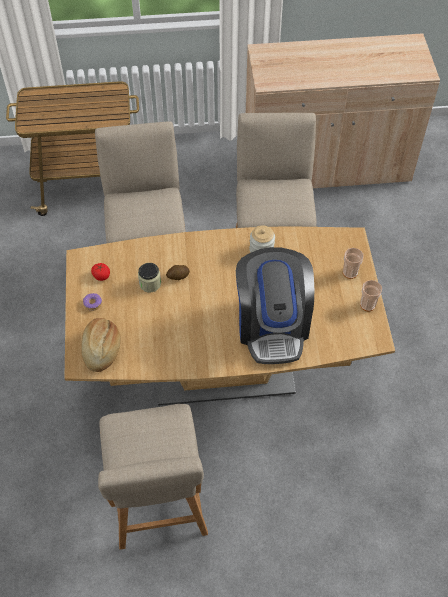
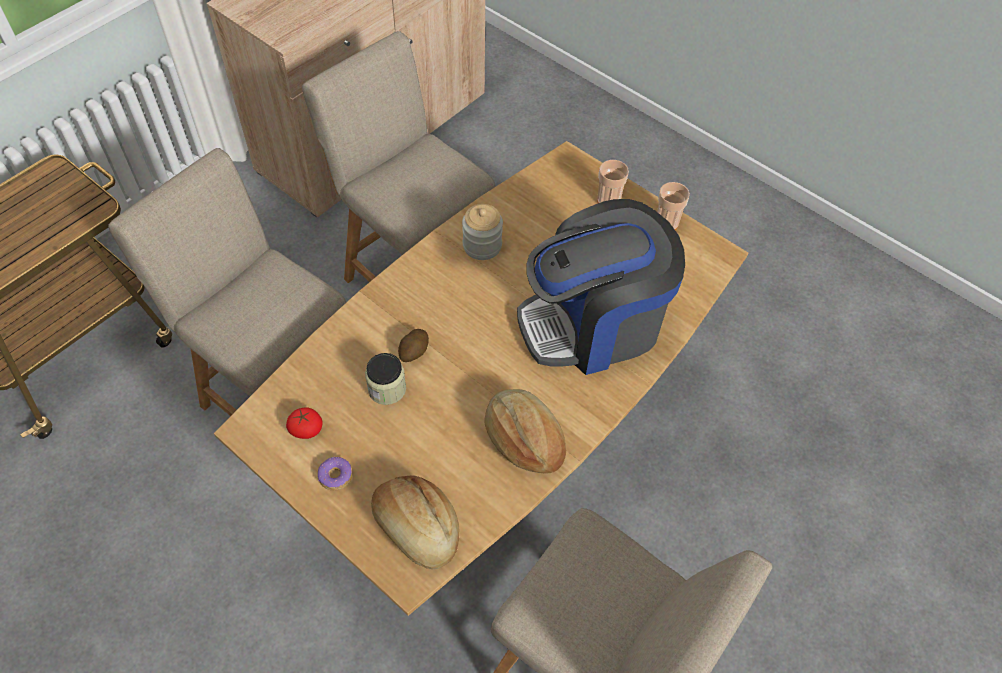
camera: 45 degrees left, 0 degrees up
coffee machine [236,247,314,364] -> coffee machine turned 120 degrees clockwise [517,199,685,375]
none -> bread [484,389,566,474]

